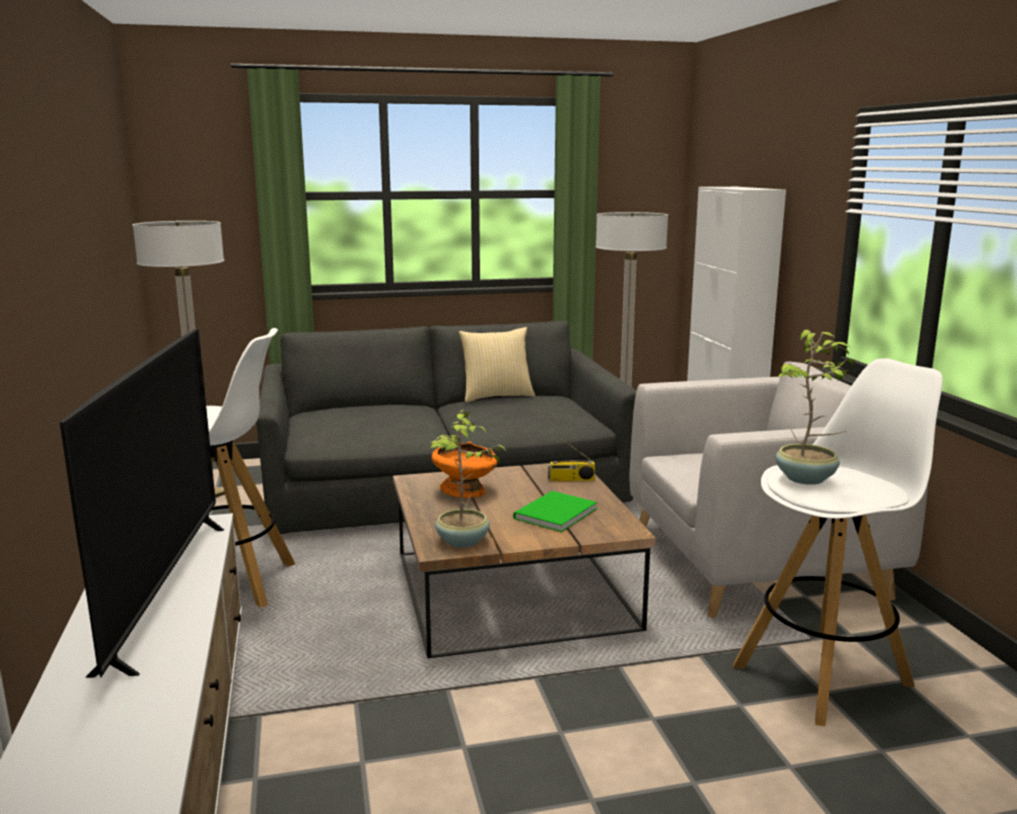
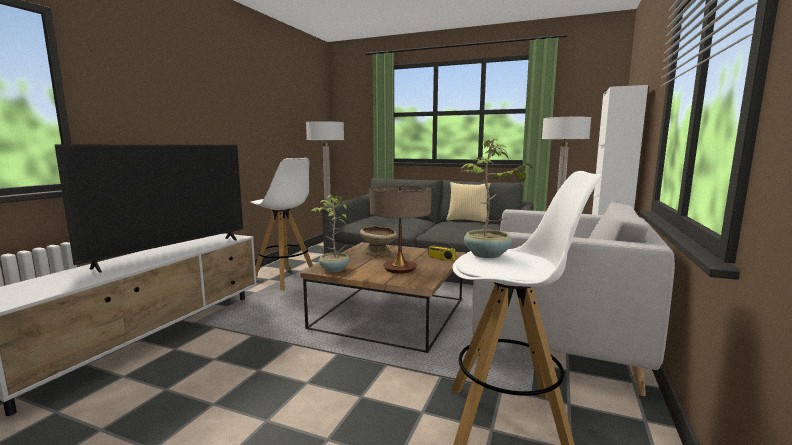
camera: 35 degrees right, 5 degrees down
orange bowl [432,442,498,498] -> beige bowl [360,225,397,256]
green book [513,491,597,532] -> table lamp [369,186,431,274]

